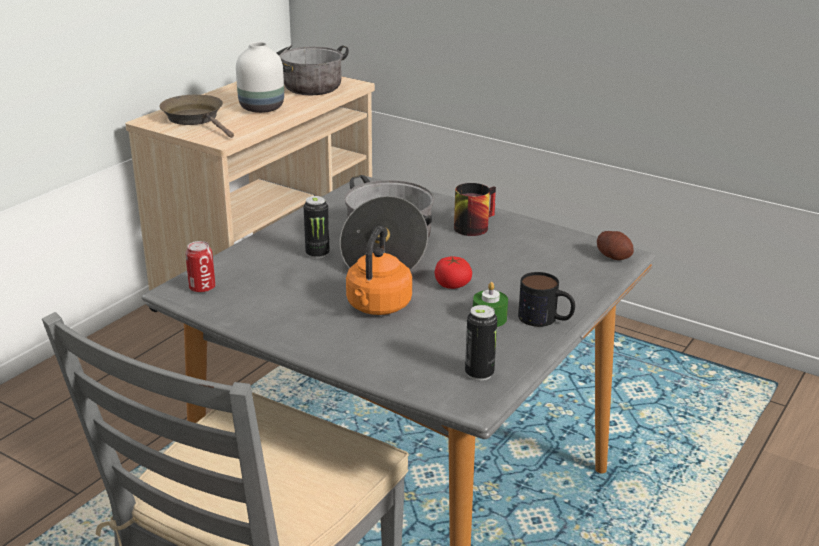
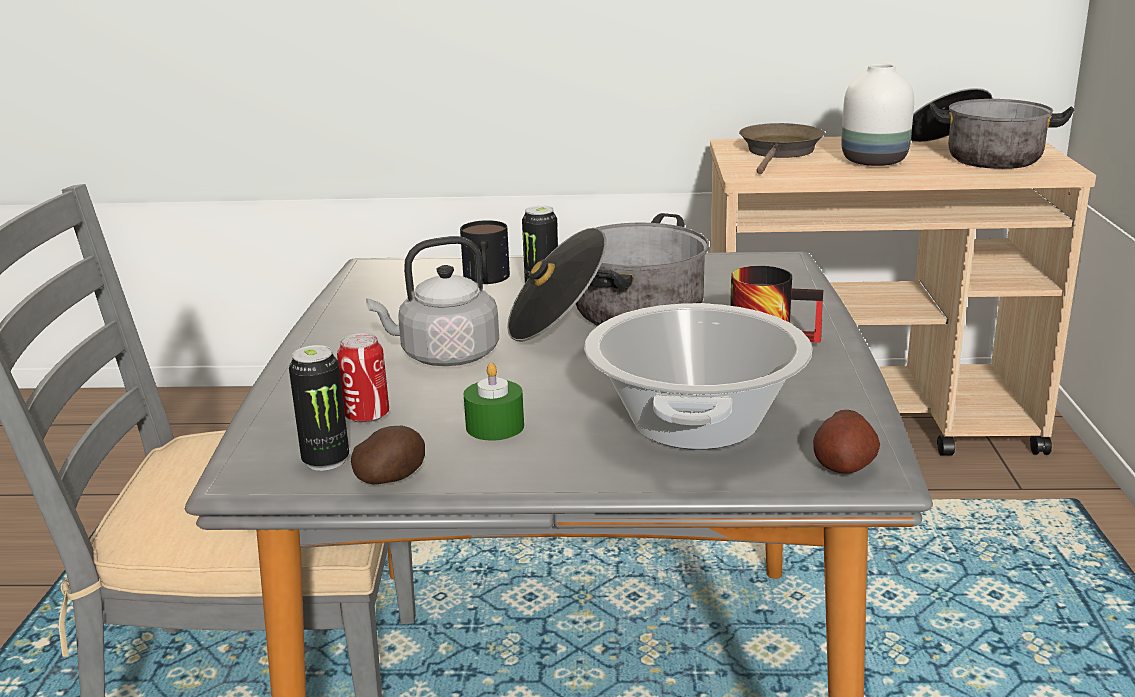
camera: 60 degrees right, 5 degrees down
can [185,241,215,293] -> can moved to [337,333,389,423]
orange kettle [346,227,412,315] -> grey kettle [366,236,499,366]
tomato [435,257,472,289] -> none
mug [518,272,575,327] -> mug moved to [460,220,510,284]
none -> potato [351,426,425,484]
none -> cooking pot [584,303,813,450]

